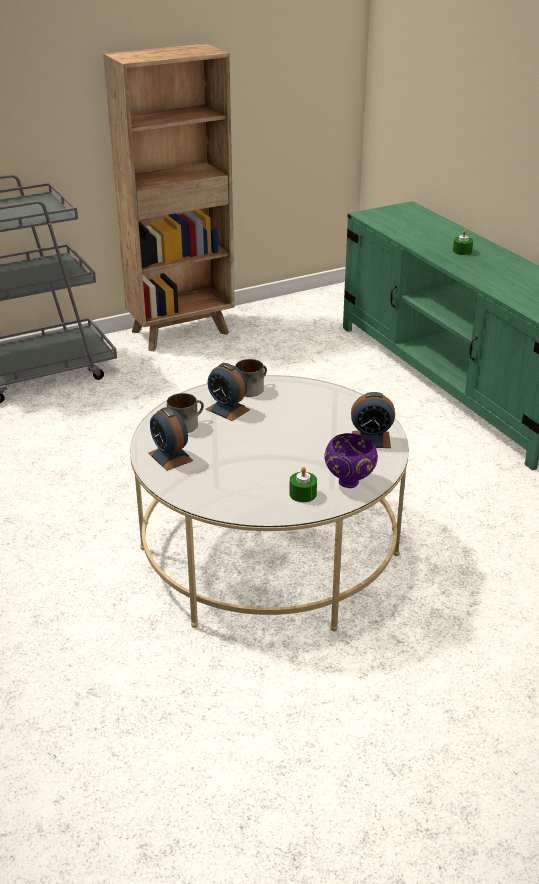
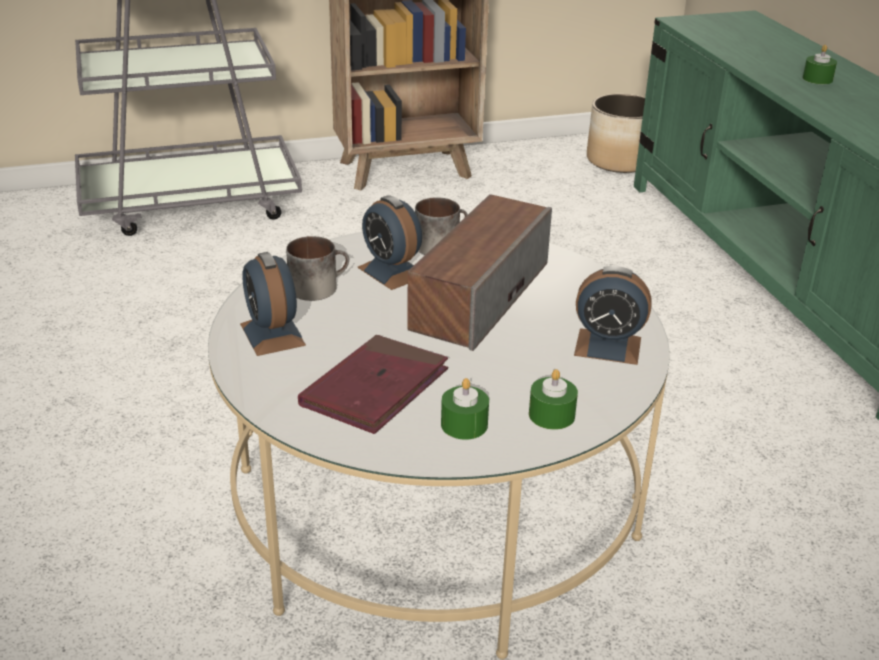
camera: 10 degrees right, 0 degrees up
purple bowl [324,433,378,488] -> green candle [529,369,578,430]
none -> red book [298,335,448,434]
none -> speaker [407,194,552,351]
none -> planter [587,94,645,173]

